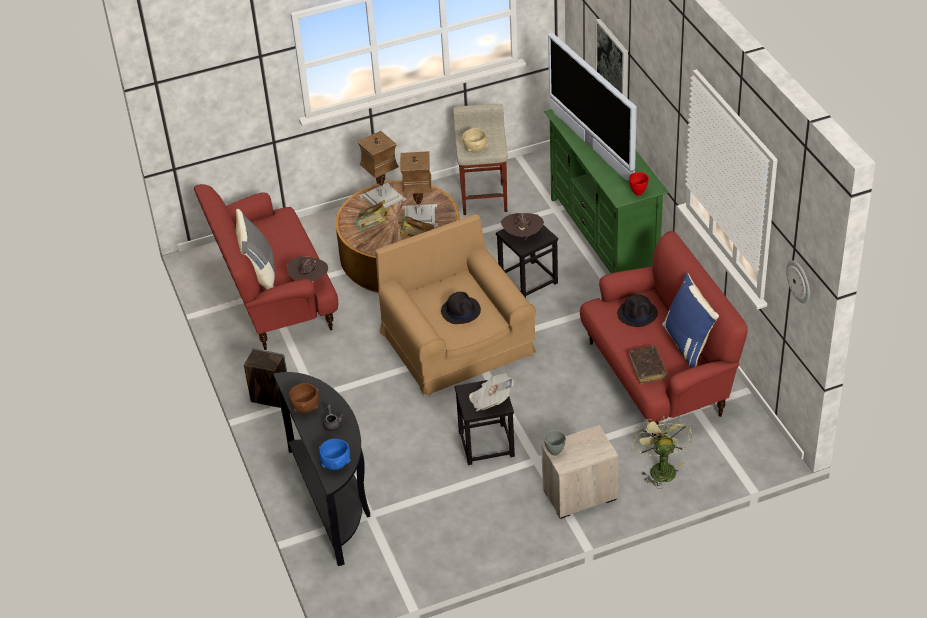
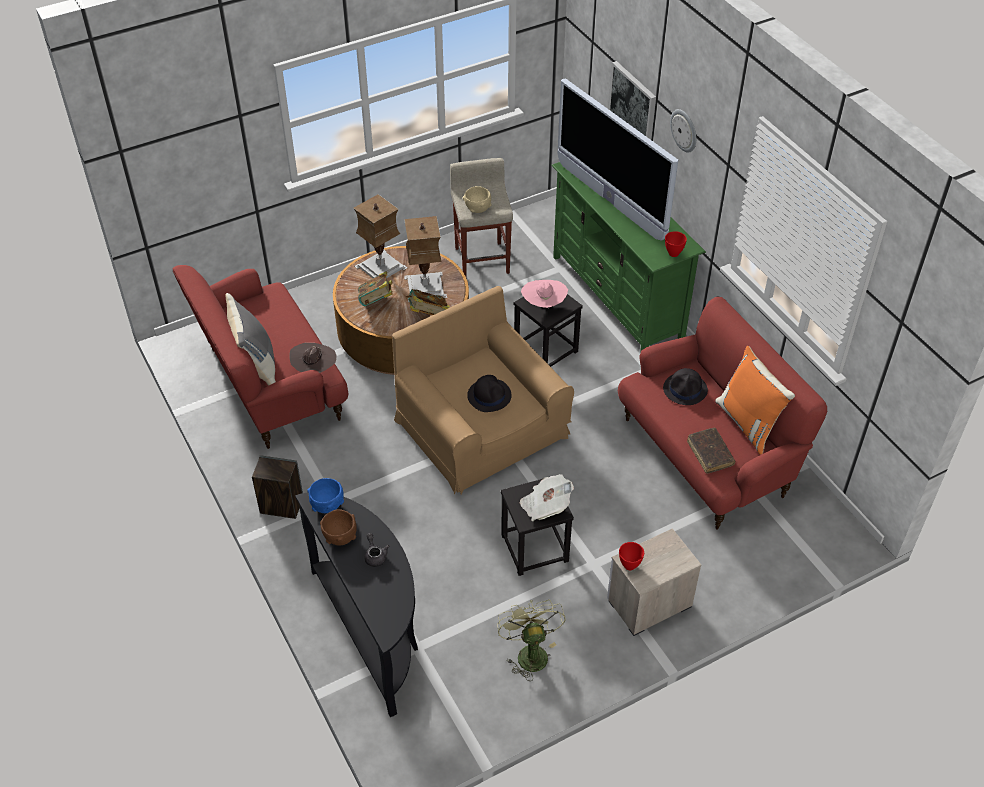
camera: 10 degrees left, 5 degrees up
blue bowl [319,439,350,470] -> blue bowl moved to [307,478,344,513]
brown hat [501,213,544,237] -> pink hat [521,280,568,308]
grey bowl [544,430,566,456] -> red bowl [619,542,644,570]
green fan [634,415,692,489] -> green fan moved to [497,599,566,681]
blue pillow [662,273,719,368] -> orange pillow [715,346,795,455]
wall clock [786,260,810,304] -> wall clock moved to [670,109,696,152]

